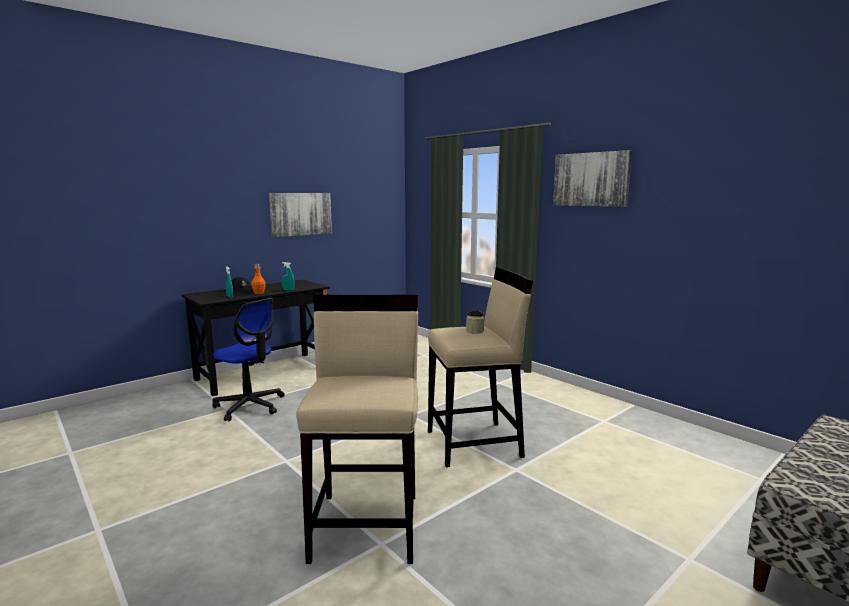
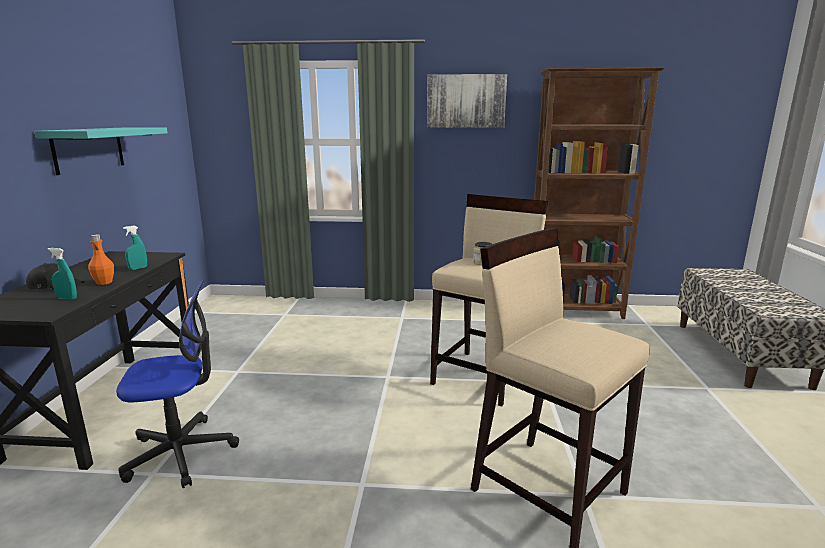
camera: 45 degrees left, 5 degrees up
picture [269,193,332,237] -> turquoise shelf [34,127,168,175]
none -> brown bookcase [534,68,665,319]

